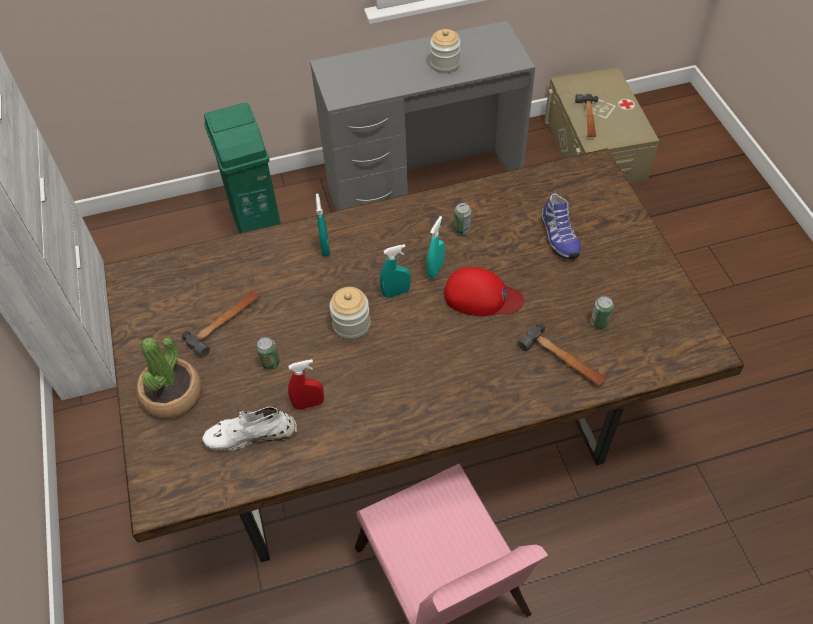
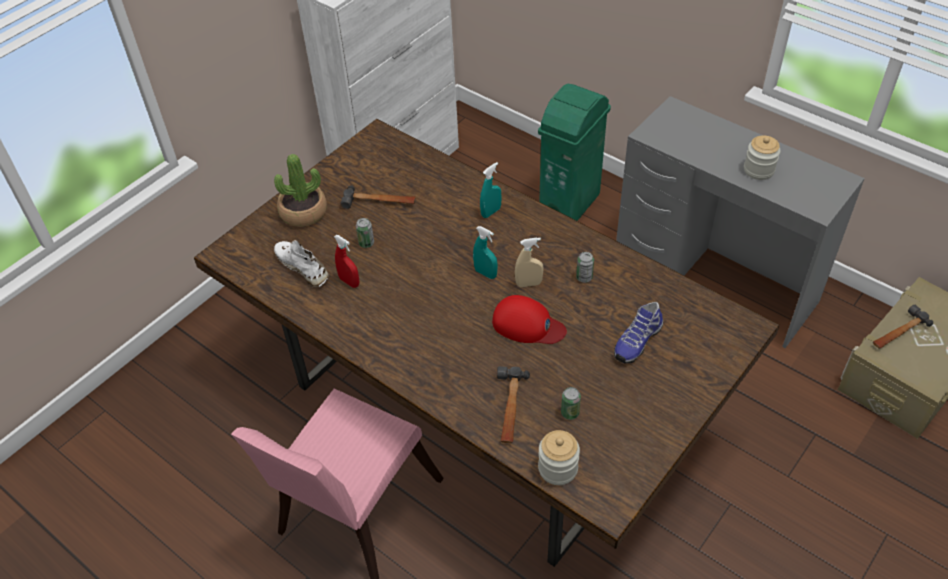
camera: 55 degrees right, 5 degrees down
jar [329,287,370,340] -> jar moved to [538,430,580,485]
turquoise spray bottle [427,216,445,279] -> beige spray bottle [515,238,544,287]
red cap [444,267,524,316] -> red cap turned 45 degrees counterclockwise [492,295,567,344]

